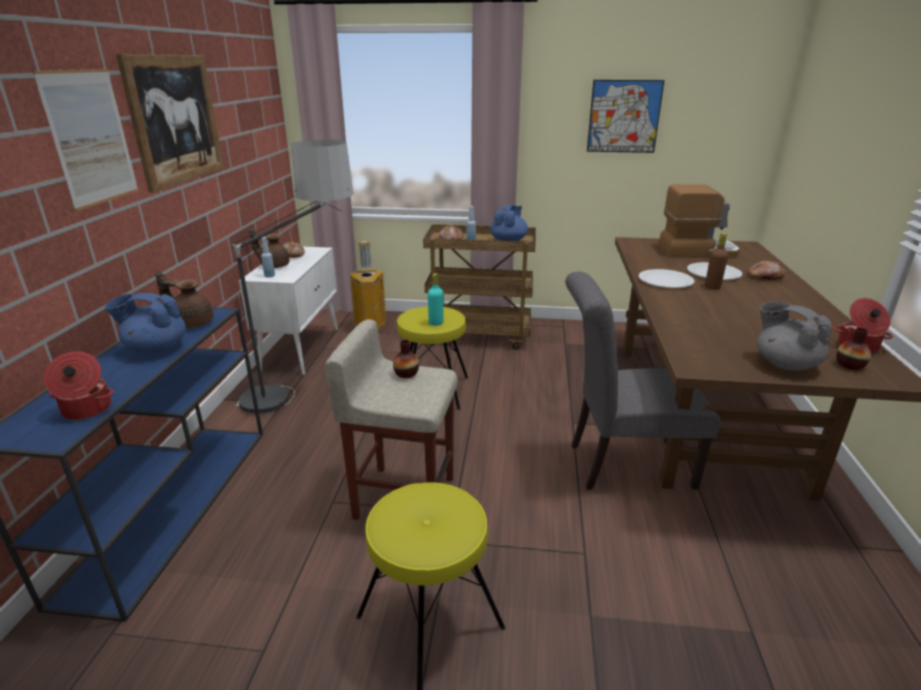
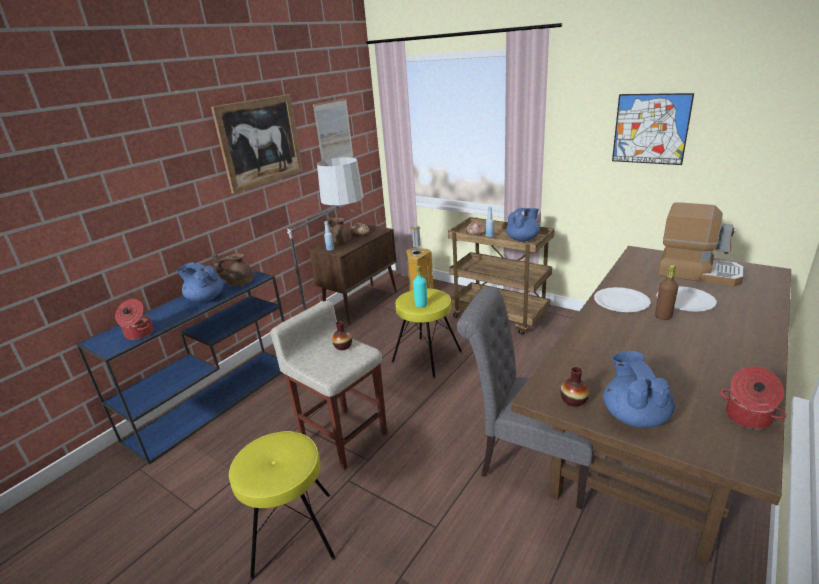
camera: 30 degrees right, 0 degrees up
picture [32,69,139,211] -> picture moved to [313,98,354,161]
brown teapot [155,271,213,328] -> brown teapot turned 60 degrees counterclockwise [212,253,254,286]
white cabinet [239,247,338,375] -> brown cabinet [309,225,397,325]
bread [747,261,785,280] -> none
grey teapot [757,302,832,371] -> blue teapot [603,351,675,428]
vase [836,328,871,370] -> vase moved to [560,367,589,407]

